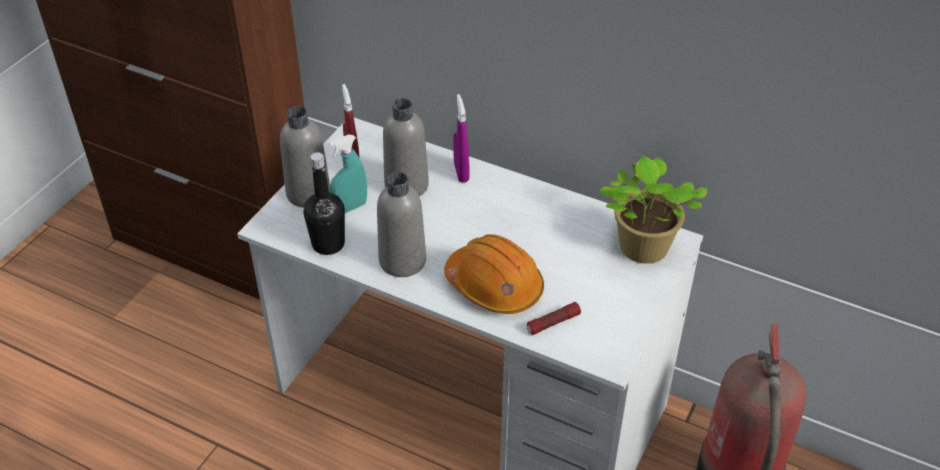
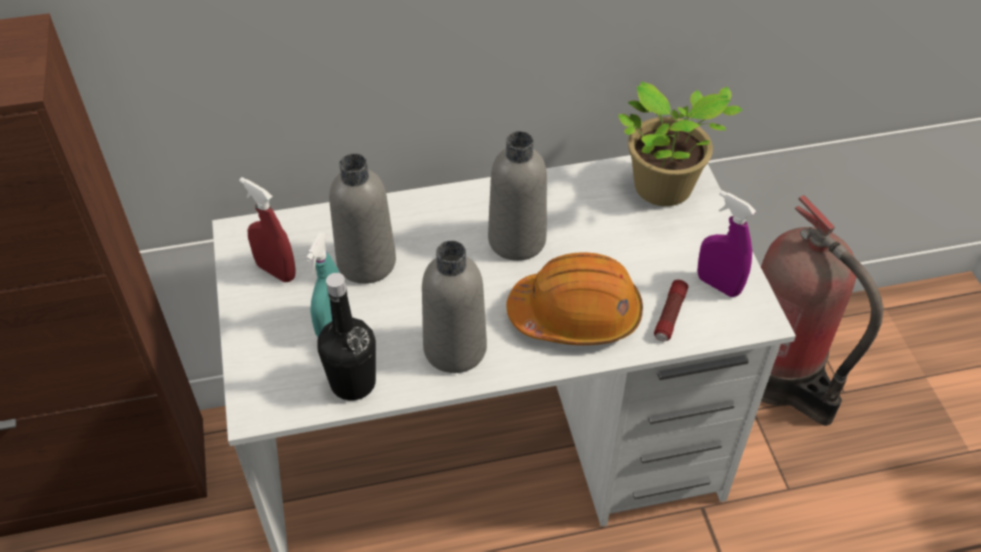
camera: 40 degrees left, 5 degrees up
grey bottle [280,106,330,208] -> grey bottle moved to [488,131,547,261]
purple spray bottle [453,94,469,183] -> purple spray bottle moved to [697,190,756,297]

